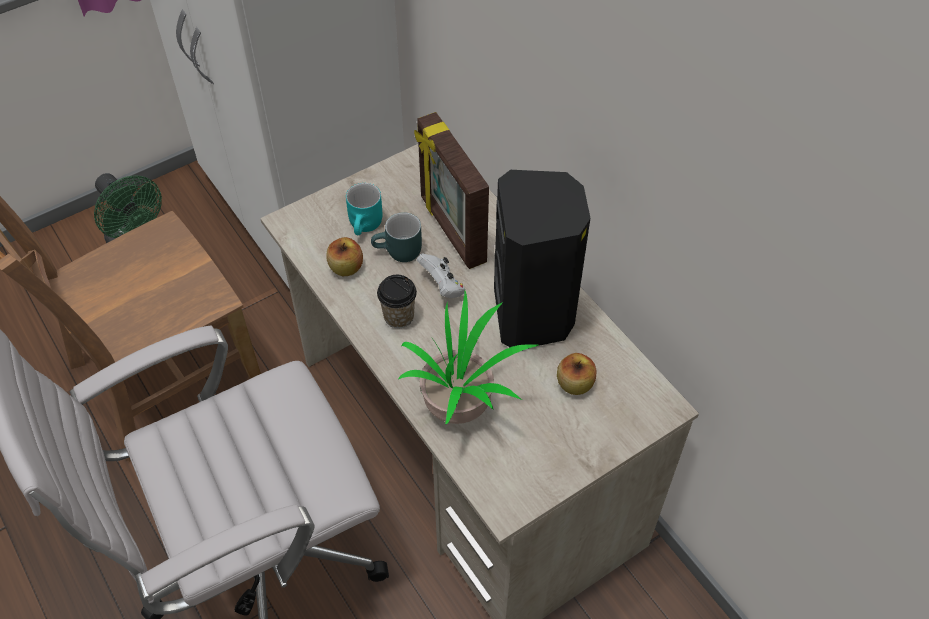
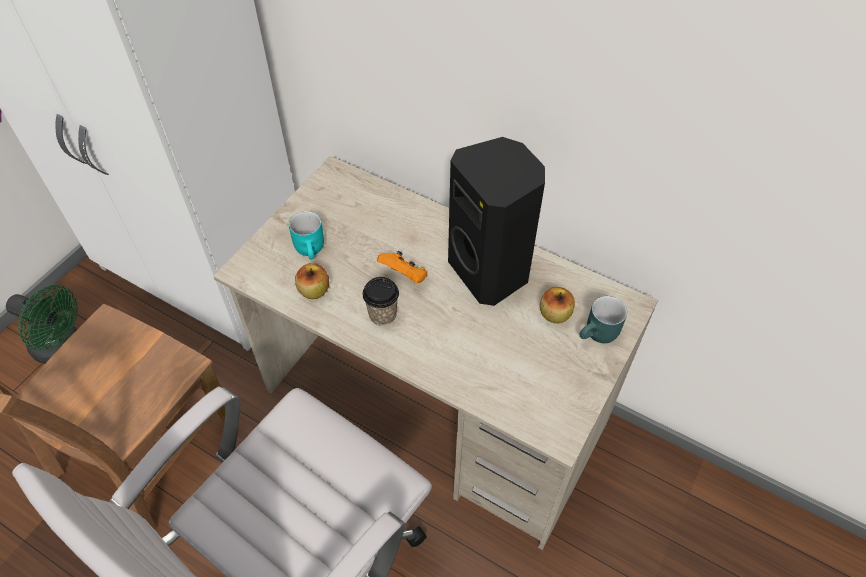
camera: 25 degrees left, 0 degrees up
turquoise mug [371,212,422,262] -> turquoise mug moved to [580,296,627,343]
potted plant [398,291,538,424] -> none
picture frame [414,112,489,269] -> none
white game controller [416,254,465,298] -> orange game controller [377,251,427,283]

